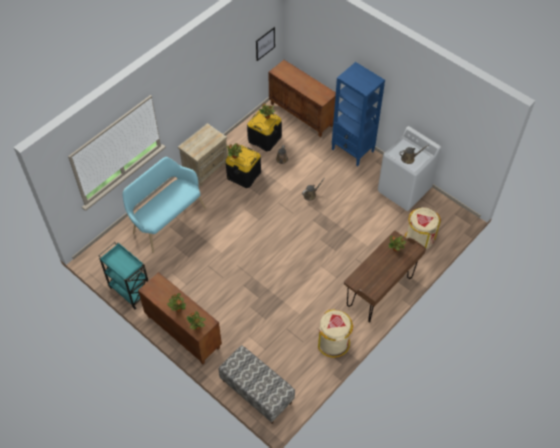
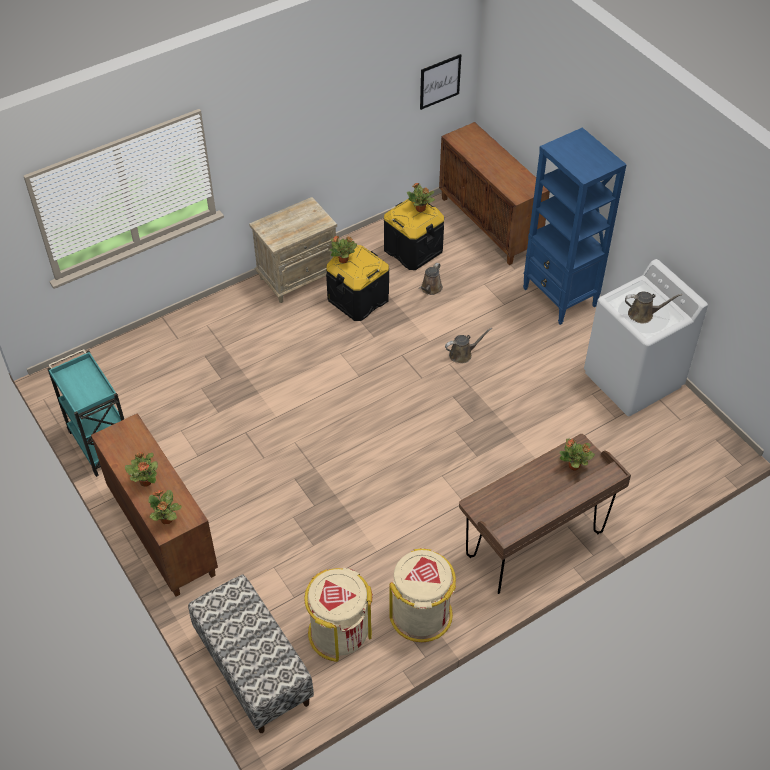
camera: 15 degrees right, 5 degrees down
turquoise bench [123,157,206,253] -> none
beige trash can [404,207,441,249] -> beige trash can moved to [304,568,373,662]

